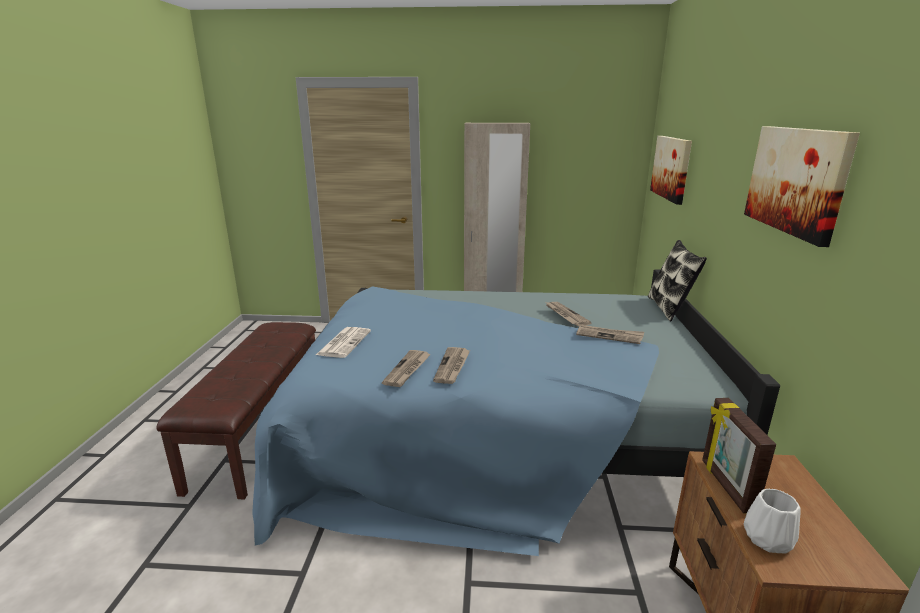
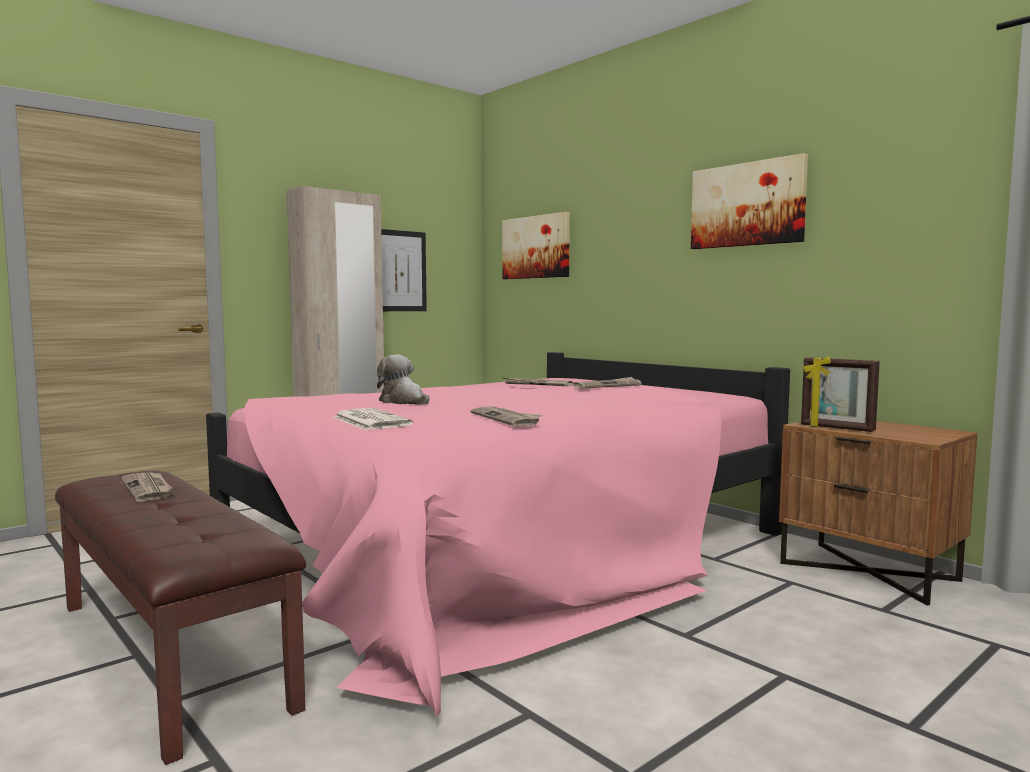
camera: 45 degrees left, 15 degrees down
blue bed [252,270,780,556] -> pink bed [206,352,790,717]
newspaper [433,347,470,384] -> newspaper moved to [121,472,172,502]
pillow [648,240,707,321] -> none
white vase [744,489,801,554] -> none
none -> plush toy [377,355,429,405]
none -> picture [381,229,427,311]

